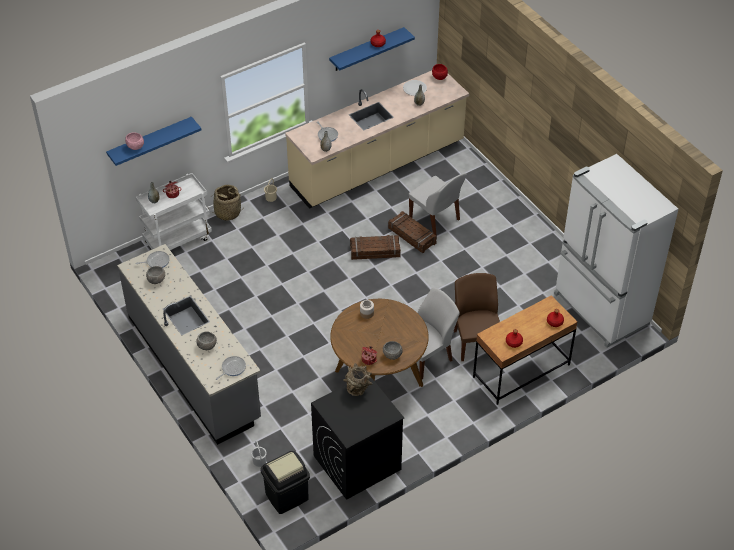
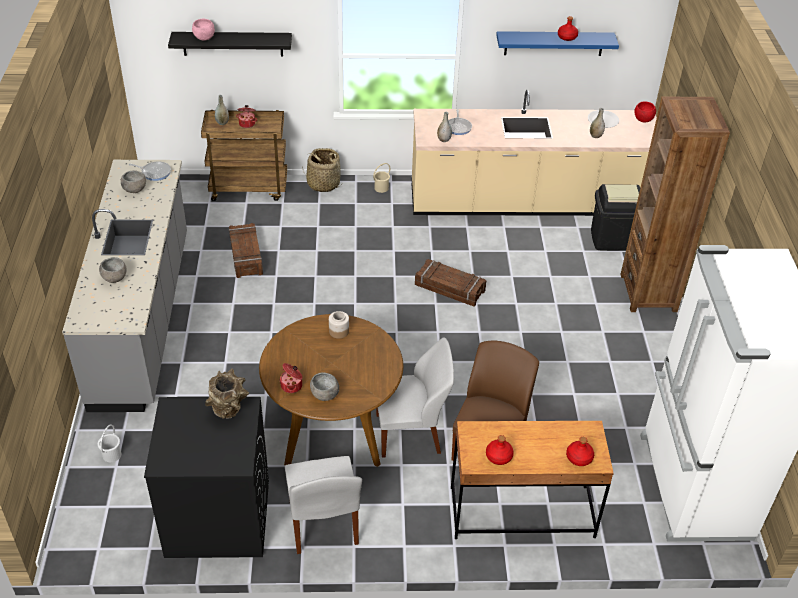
camera: 30 degrees right, 5 degrees down
blue shelf [106,117,201,166] -> black shelf [168,32,292,57]
white cart [136,173,212,250] -> brown cart [201,110,287,201]
frying pan [216,356,246,380] -> none
black trash can [261,451,310,514] -> black trash can moved to [591,184,640,251]
crate [388,211,437,253] -> crate moved to [229,223,263,278]
white chair [409,173,467,236] -> white chair moved to [285,456,362,554]
none -> brown bookcase [620,96,730,312]

